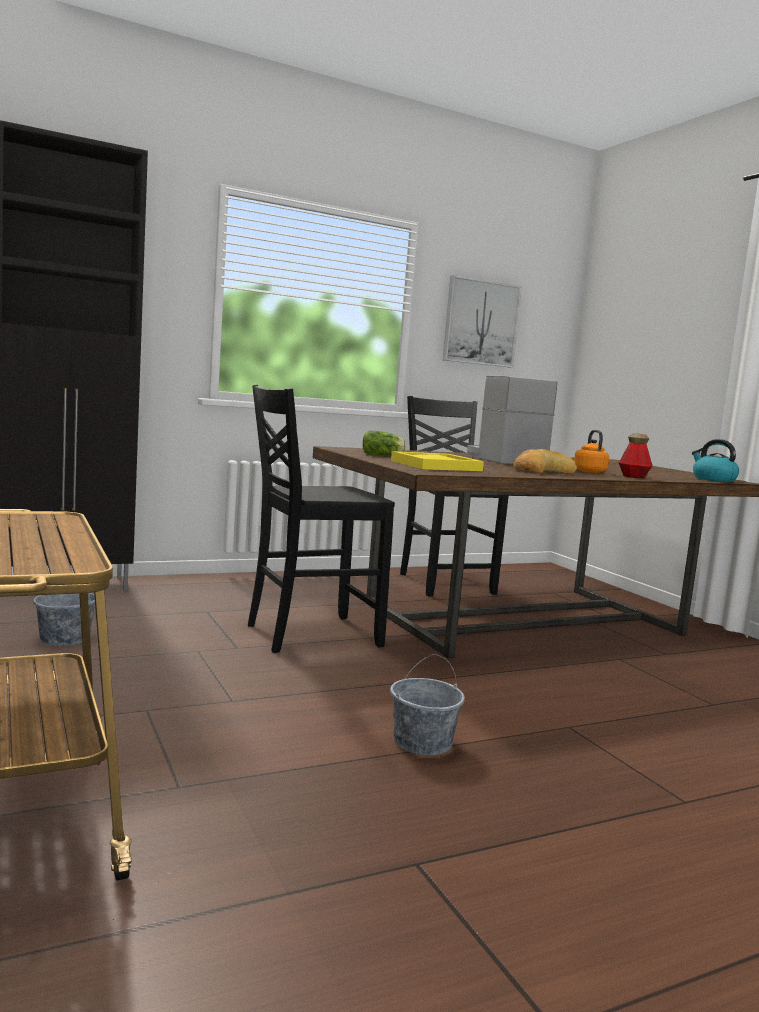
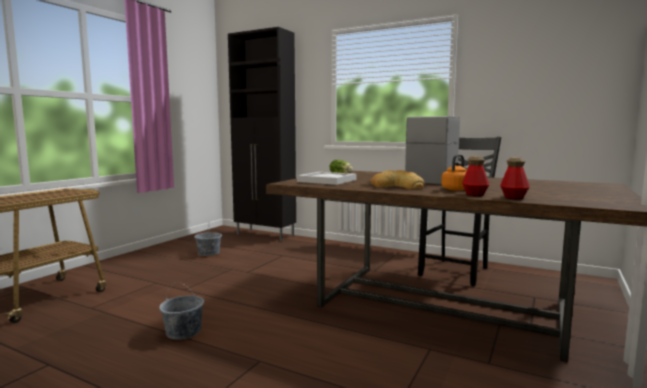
camera: 55 degrees right, 0 degrees up
black chair [248,385,395,653] -> none
yellow tray [391,451,484,471] -> white tray [297,172,357,185]
picture [443,275,522,368] -> none
kettle [692,439,739,482] -> none
none -> bottle [500,157,530,199]

